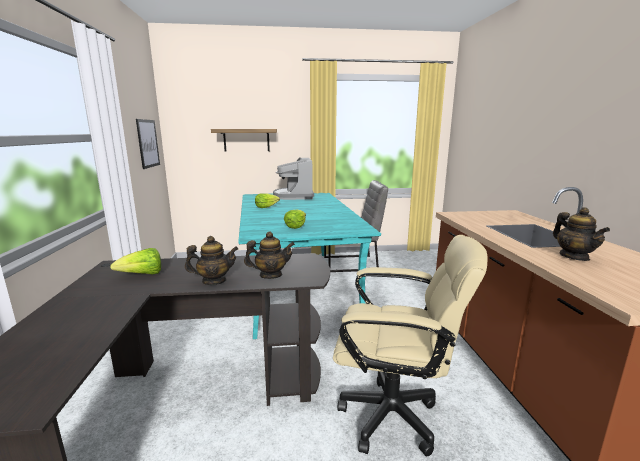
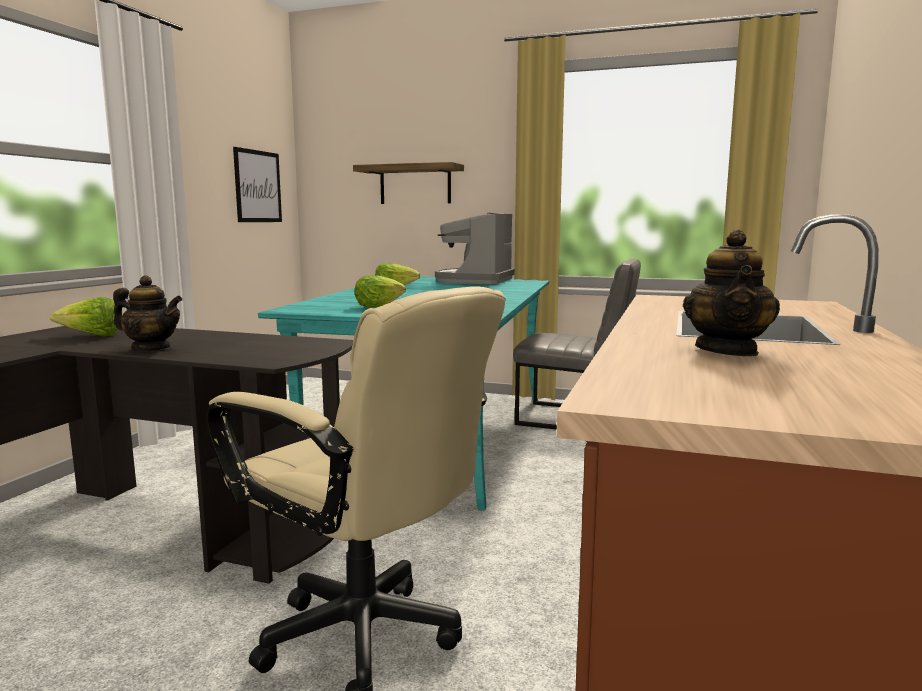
camera: 25 degrees right, 5 degrees down
teapot [244,232,295,279] -> none

